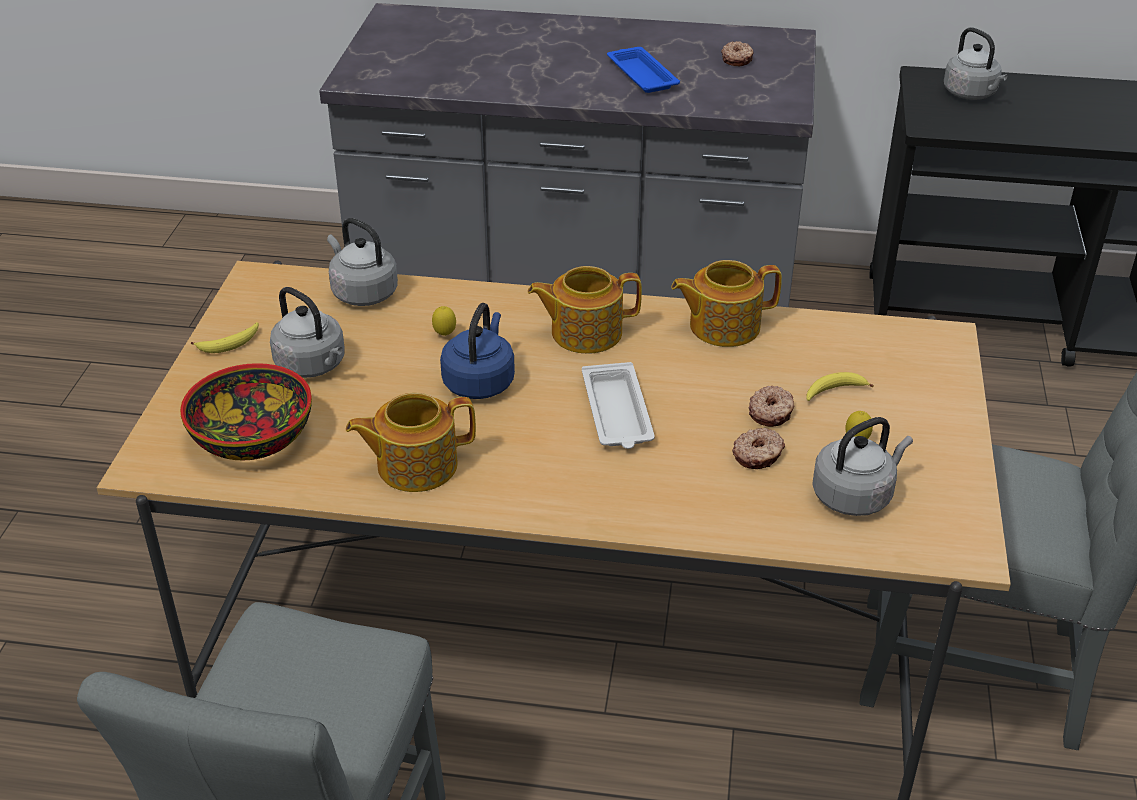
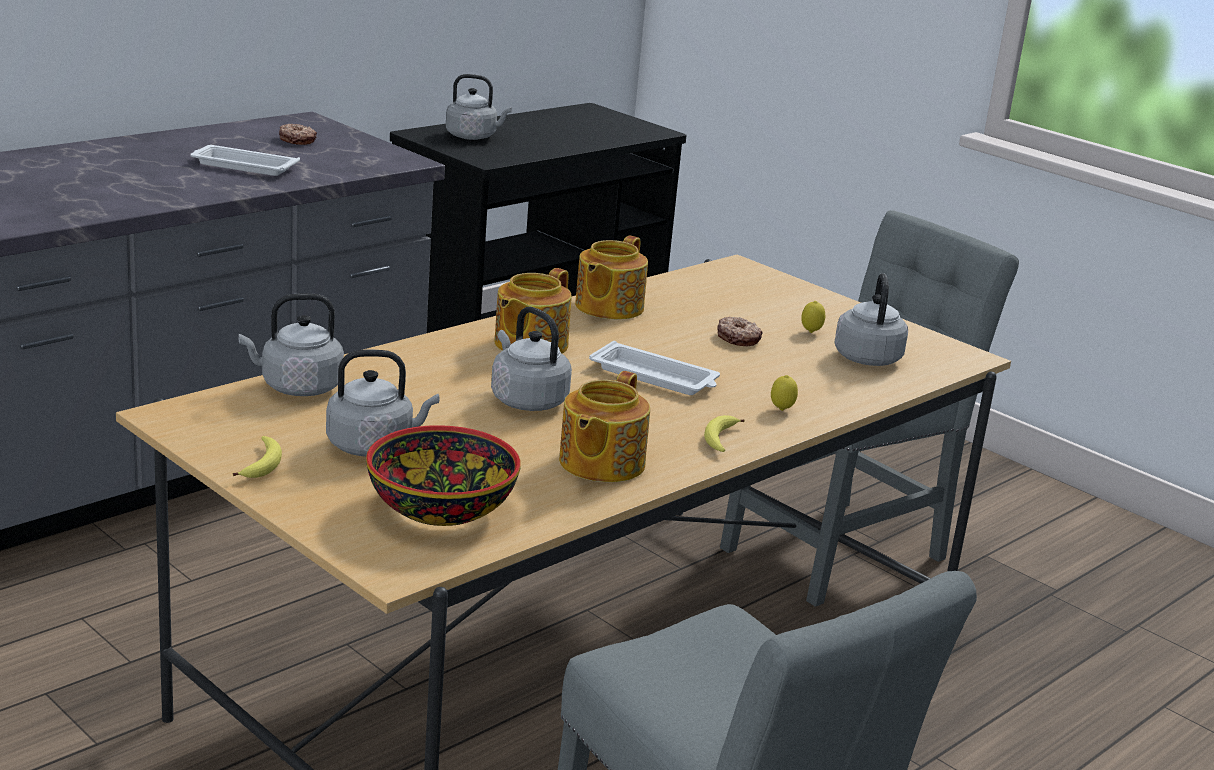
camera: 55 degrees left, 15 degrees down
lemon [432,306,456,336] -> lemon moved to [771,375,798,411]
blue kettle [440,303,515,399] -> grey kettle [491,307,572,411]
blue tray [607,47,680,93] -> white tray [190,145,300,176]
donut [732,428,785,469] -> none
banana [806,372,874,401] -> banana moved to [704,415,745,452]

